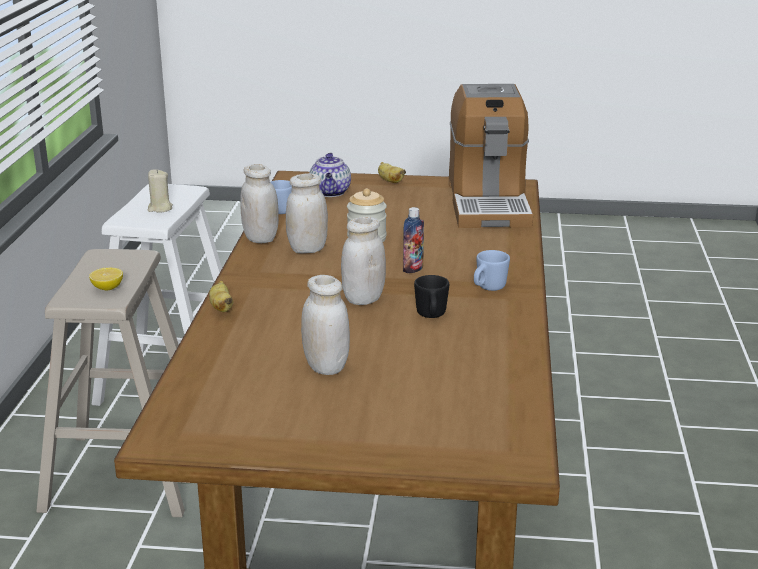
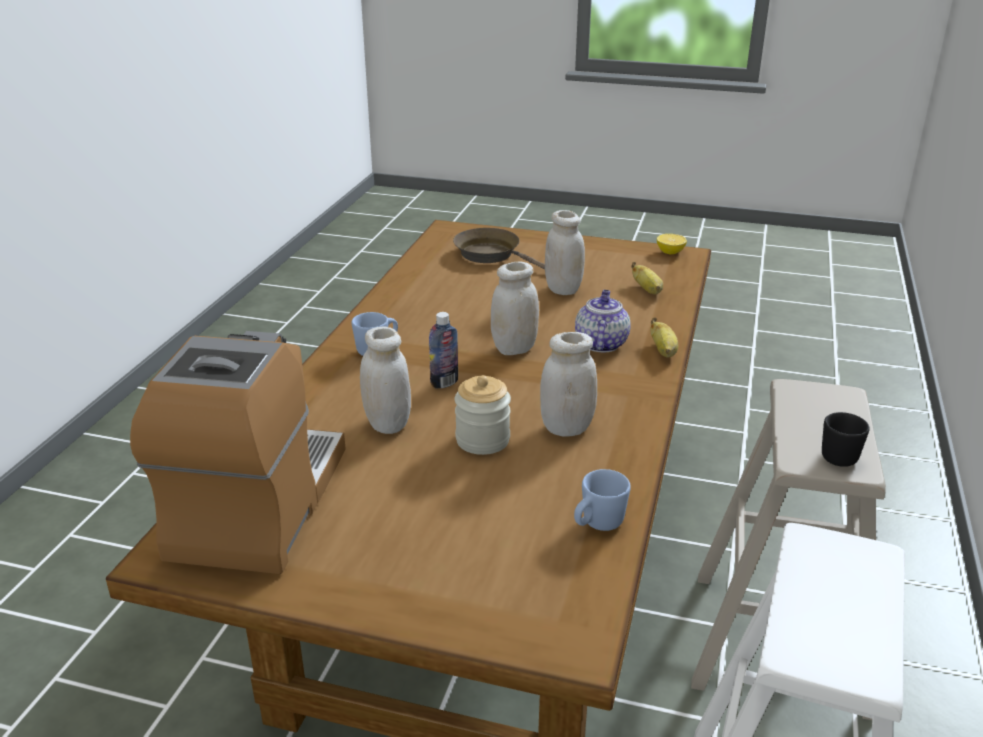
camera: 170 degrees left, 5 degrees up
lemon [89,268,123,290] -> lemon moved to [657,234,687,254]
beige candle [148,169,173,212] -> none
white jar [240,164,279,243] -> white jar moved to [360,326,411,434]
teapot [309,153,351,197] -> teapot moved to [575,290,631,352]
banana [378,162,406,183] -> banana moved to [631,262,663,294]
black mug [414,275,449,318] -> black mug moved to [822,412,870,467]
none -> brown frying pan [453,228,545,270]

